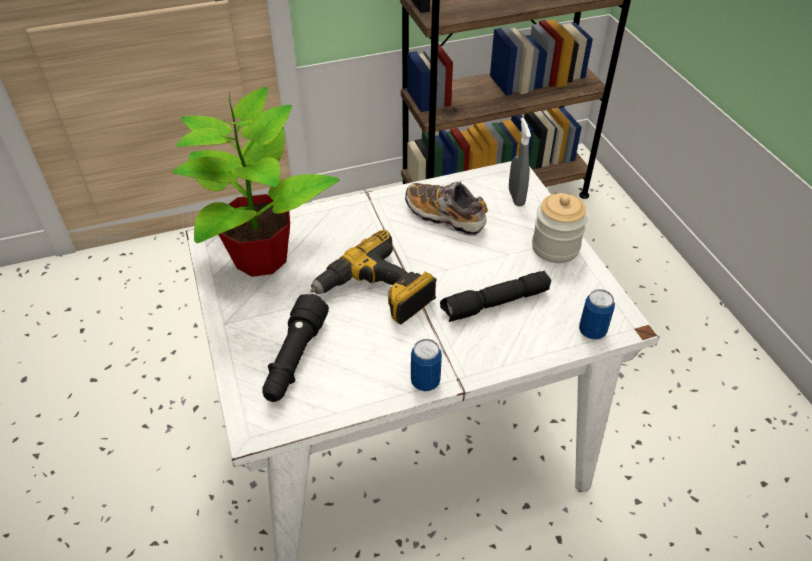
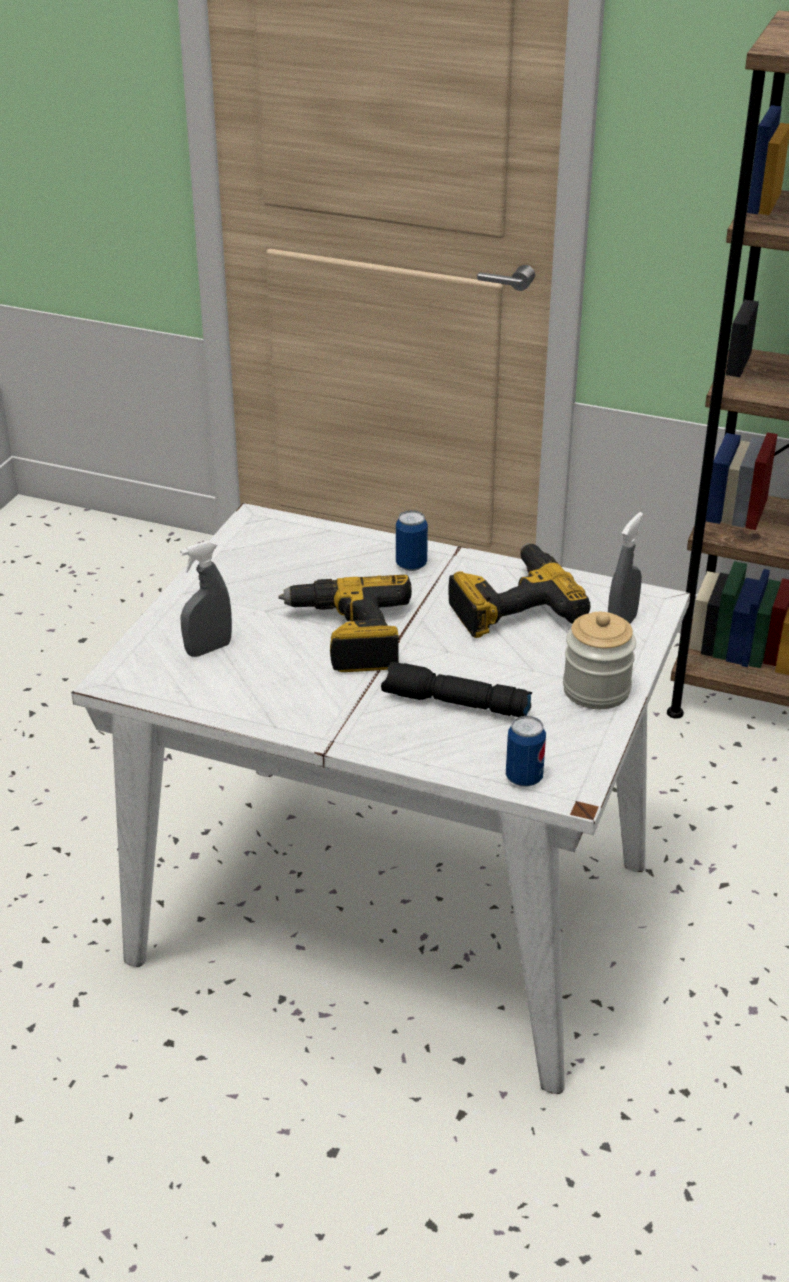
camera: 40 degrees right, 10 degrees down
potted plant [172,87,340,277] -> none
black flashlight [262,294,329,402] -> grey spray bottle [180,541,232,657]
shoe [405,181,488,236] -> power drill [448,543,590,638]
can [411,339,442,391] -> can moved to [396,510,428,571]

